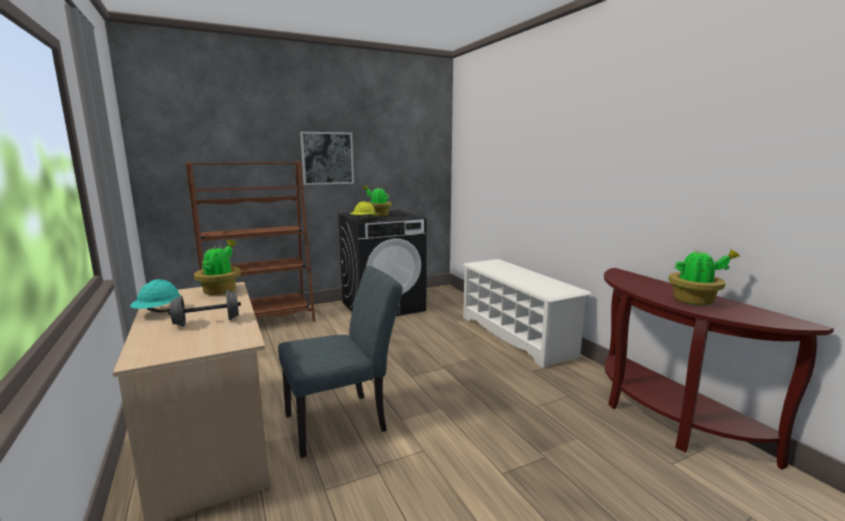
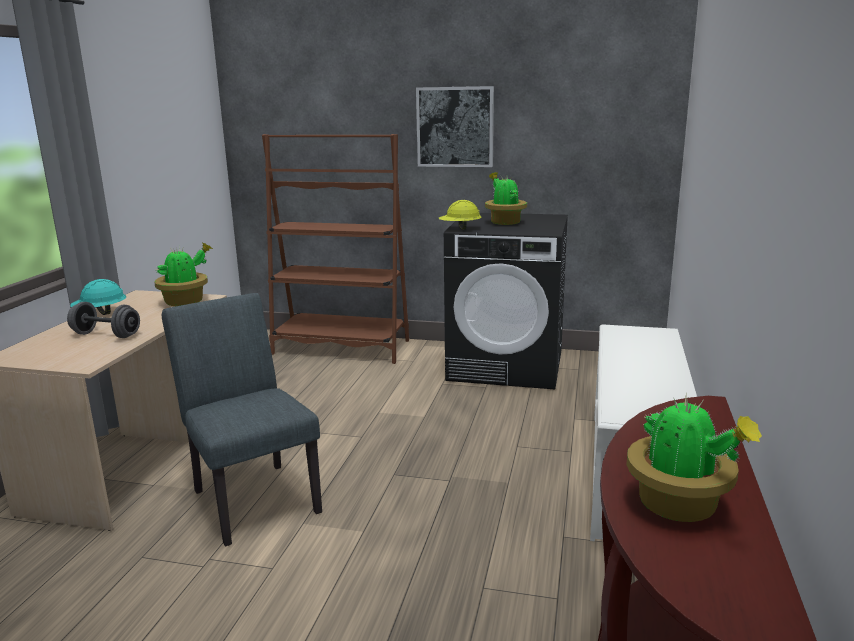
camera: 40 degrees right, 5 degrees up
grey chair [278,266,403,458] -> grey chair turned 135 degrees counterclockwise [162,293,322,547]

